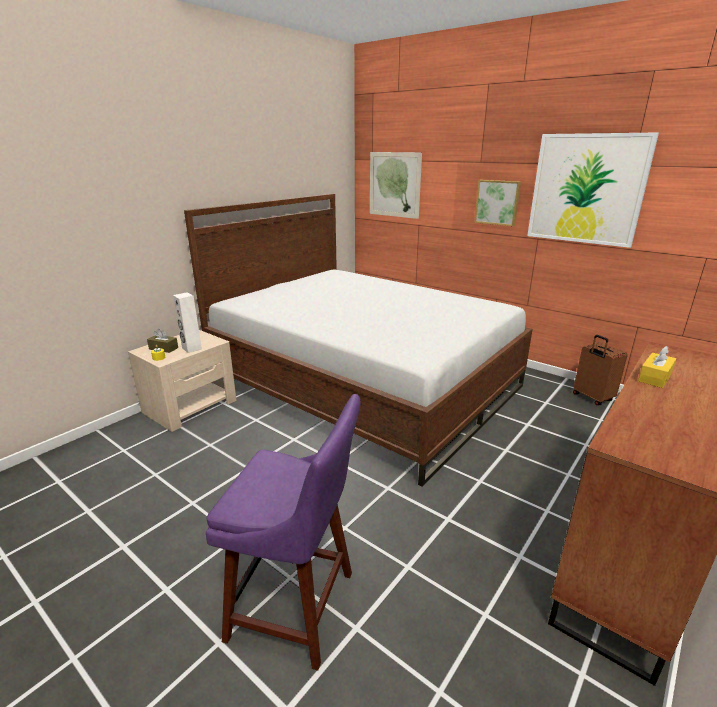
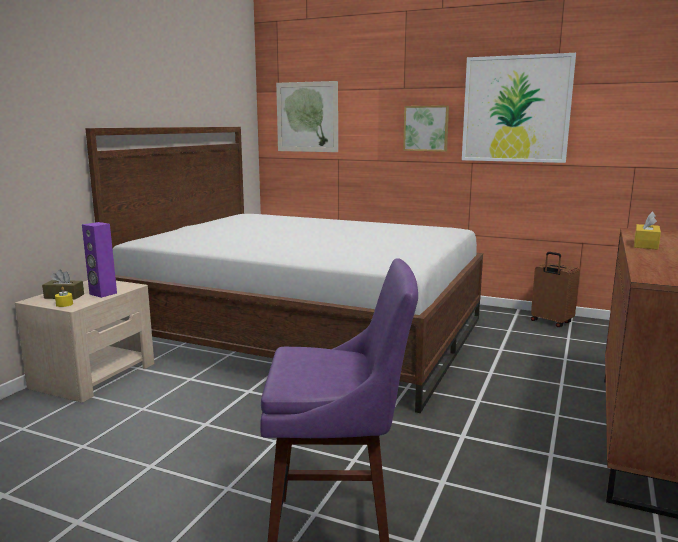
camera: 15 degrees left, 10 degrees down
white speaker [173,292,202,353] -> purple speaker [82,222,117,298]

